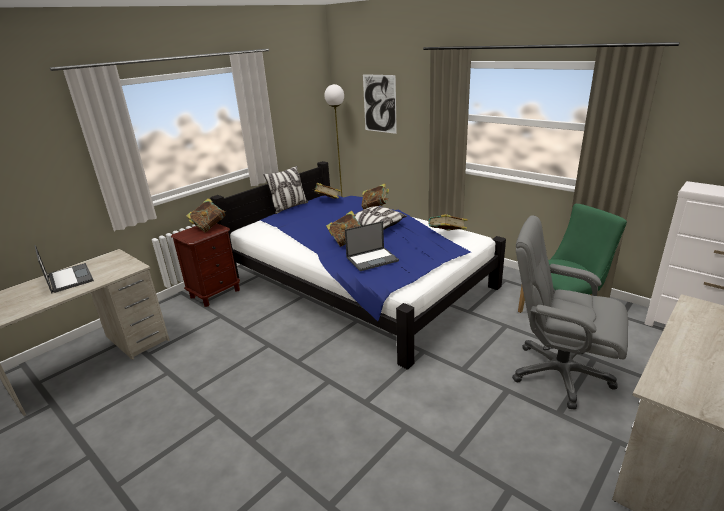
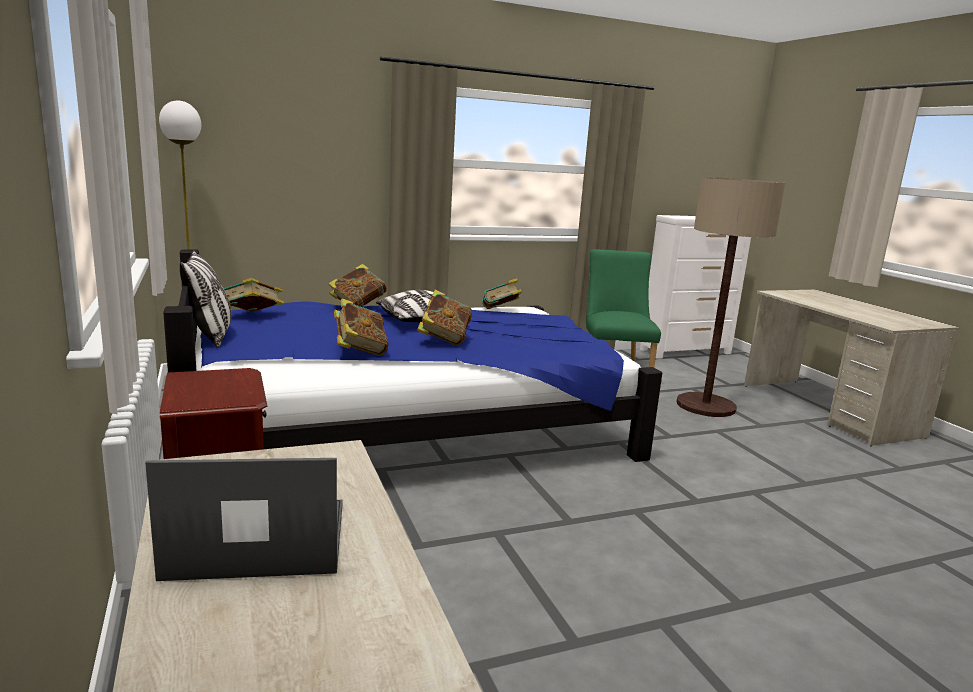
camera: 65 degrees left, 10 degrees down
book [186,198,225,232] -> book moved to [334,298,388,356]
laptop [345,221,399,271] -> none
picture [363,74,397,134] -> none
grey office chair [512,215,628,409] -> floor lamp [676,177,785,417]

